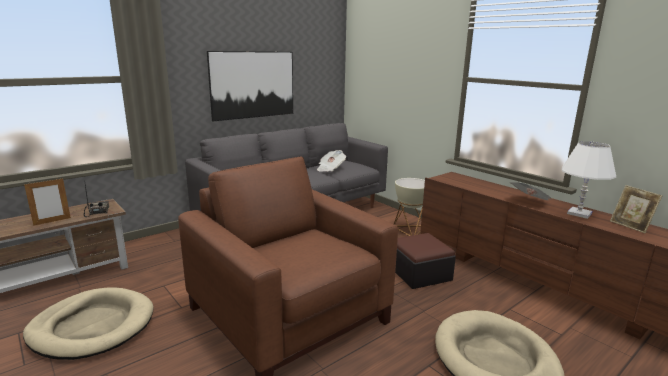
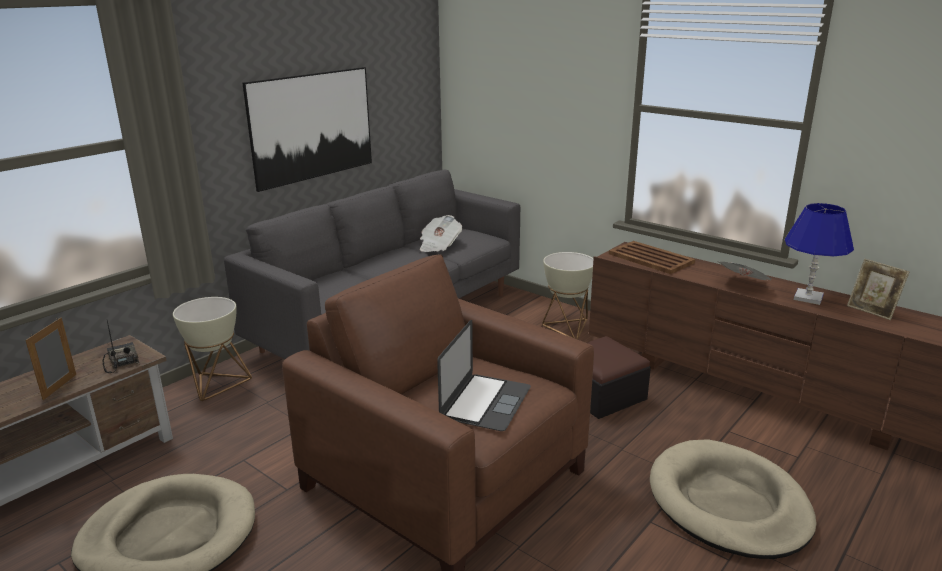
camera: 10 degrees left, 5 degrees up
picture frame [24,179,71,226] -> picture frame turned 150 degrees clockwise [25,317,76,400]
white table lamp [562,141,616,219] -> blue table lamp [785,203,854,305]
none -> planter [173,297,252,401]
none -> laptop [437,320,531,431]
none -> brown tray [609,241,695,274]

